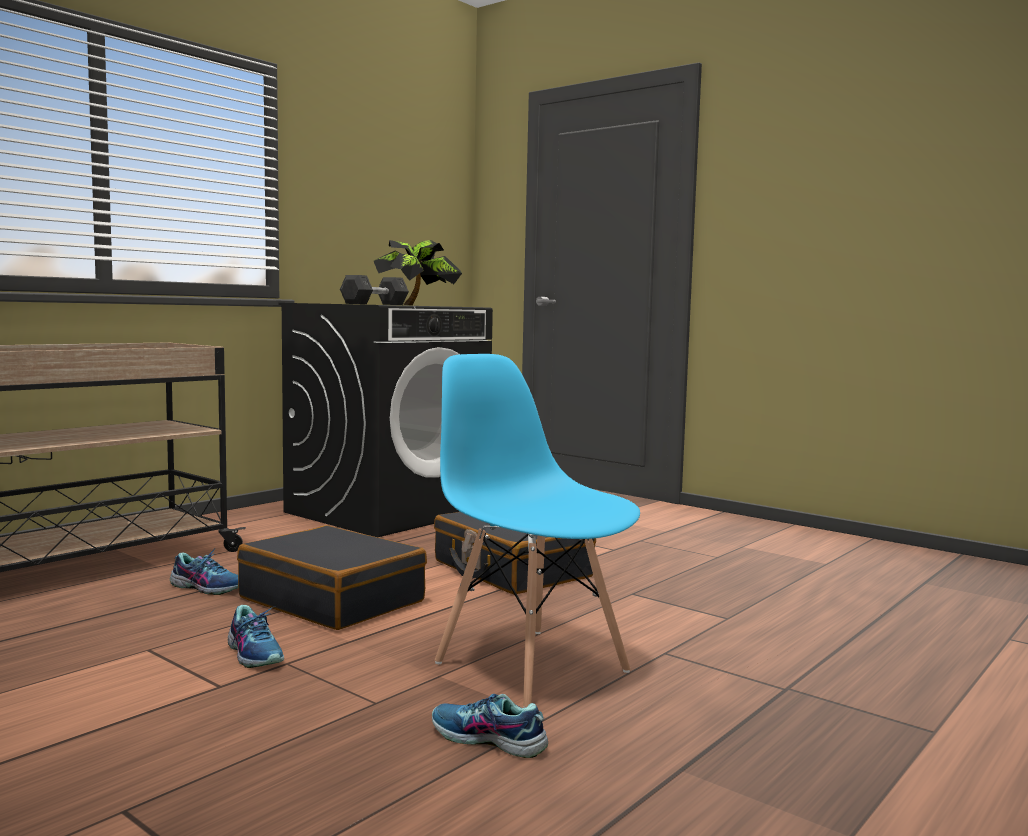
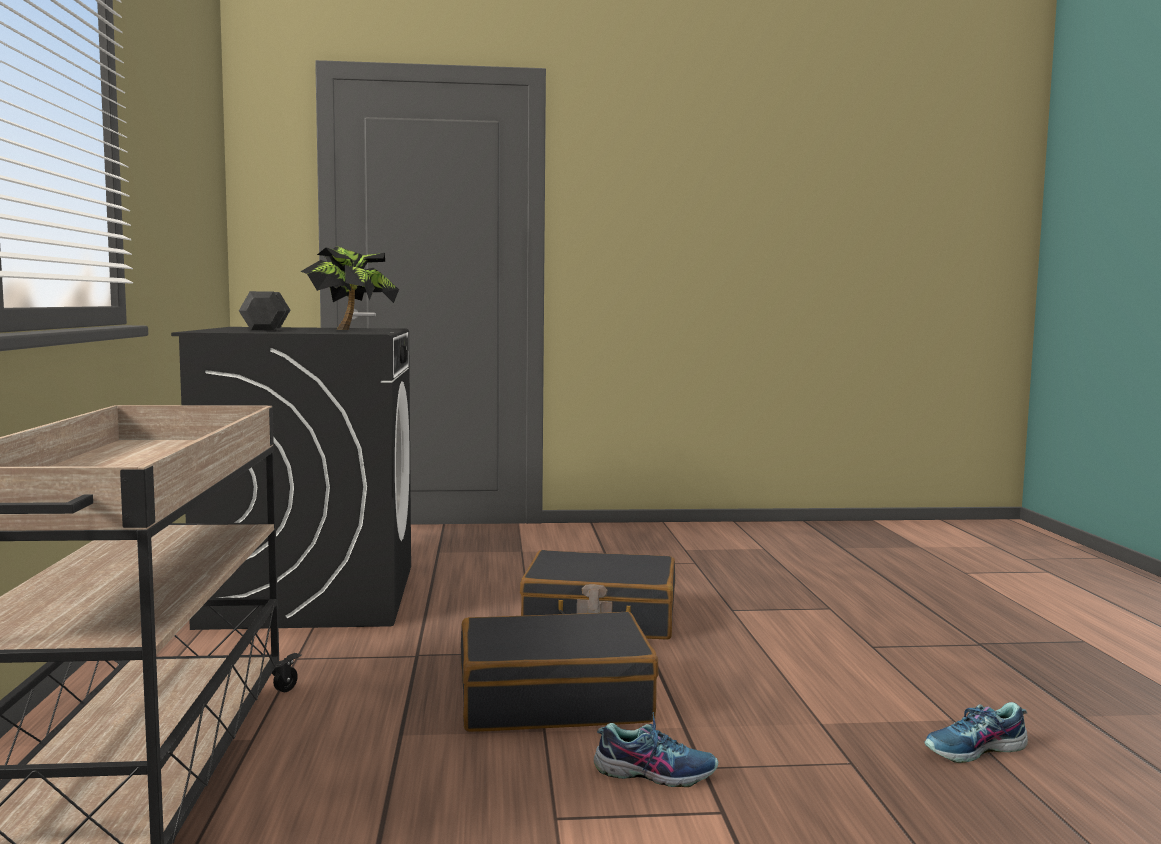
camera: 45 degrees left, 0 degrees up
shoe [170,548,238,595] -> none
blue chair [435,354,640,708] -> none

